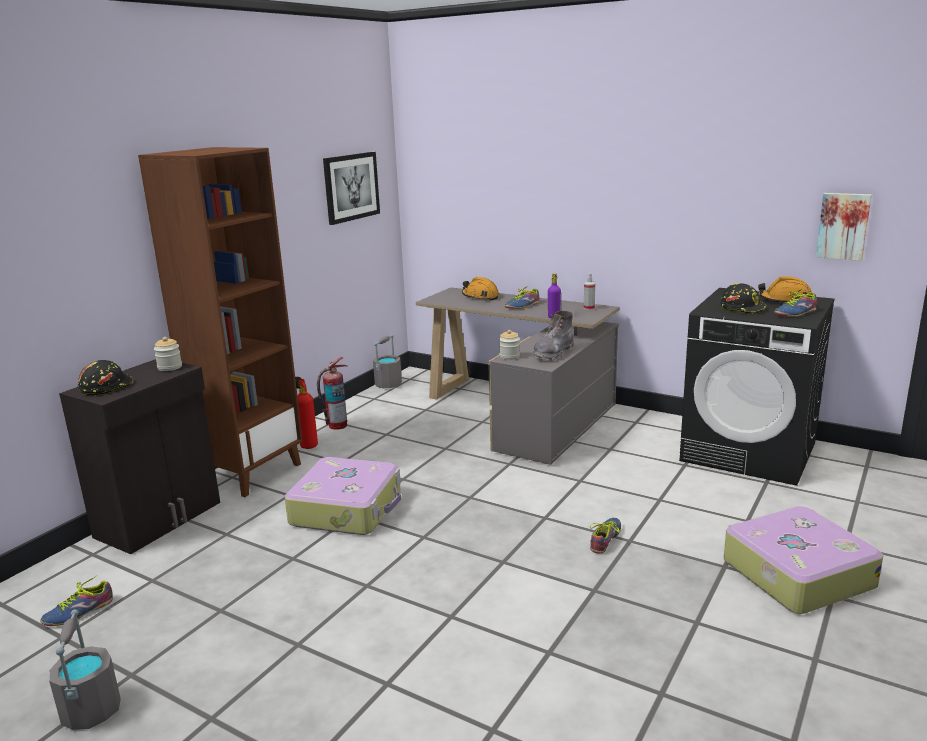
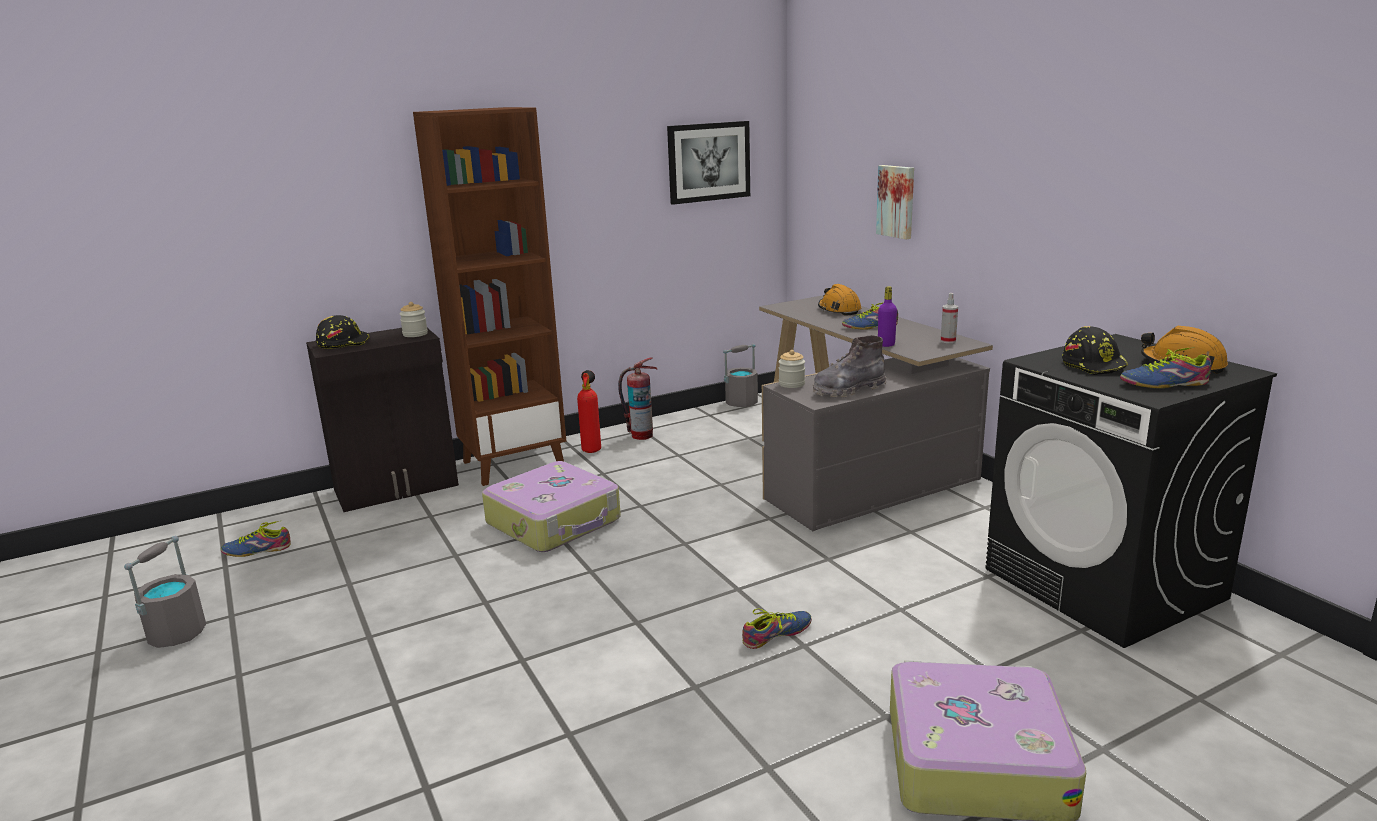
camera: 30 degrees right, 0 degrees up
picture [816,193,872,261] -> picture moved to [876,165,914,239]

